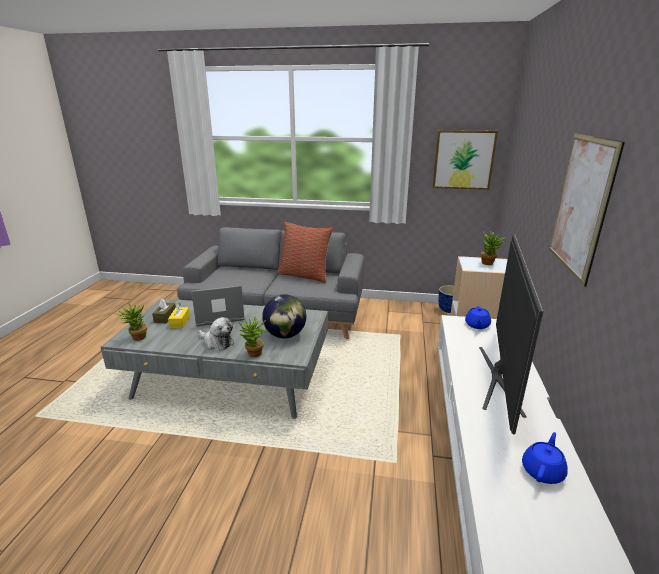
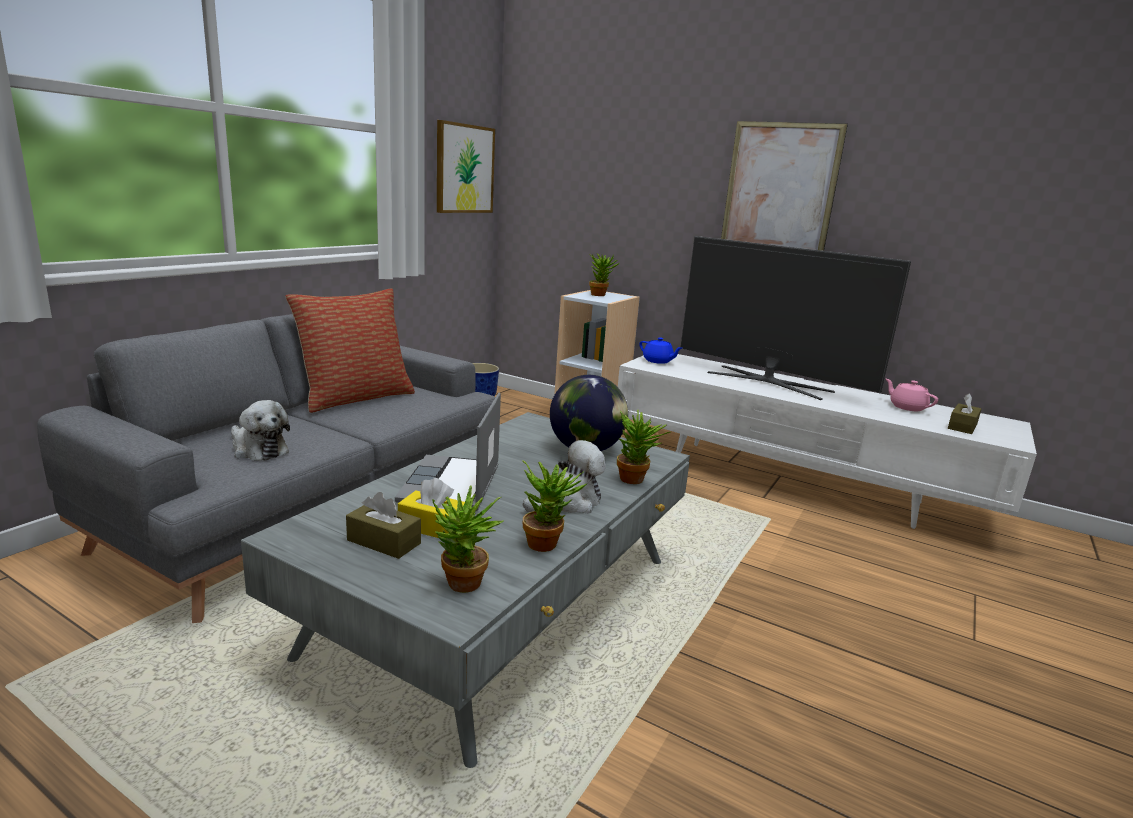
camera: 70 degrees left, 5 degrees down
blue teapot [522,432,568,484] -> pink teapot [885,378,938,411]
none -> plush toy [231,400,290,461]
none -> potted plant [522,460,587,552]
none -> brown tissue box [948,393,981,434]

